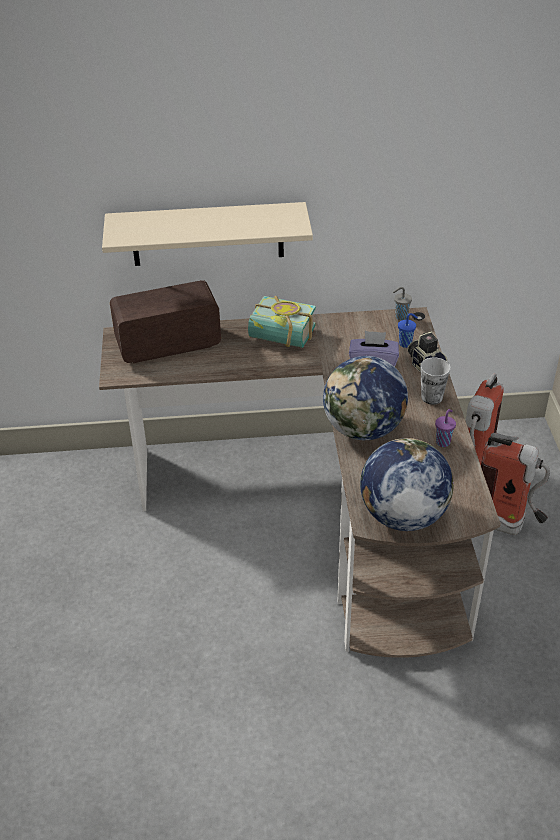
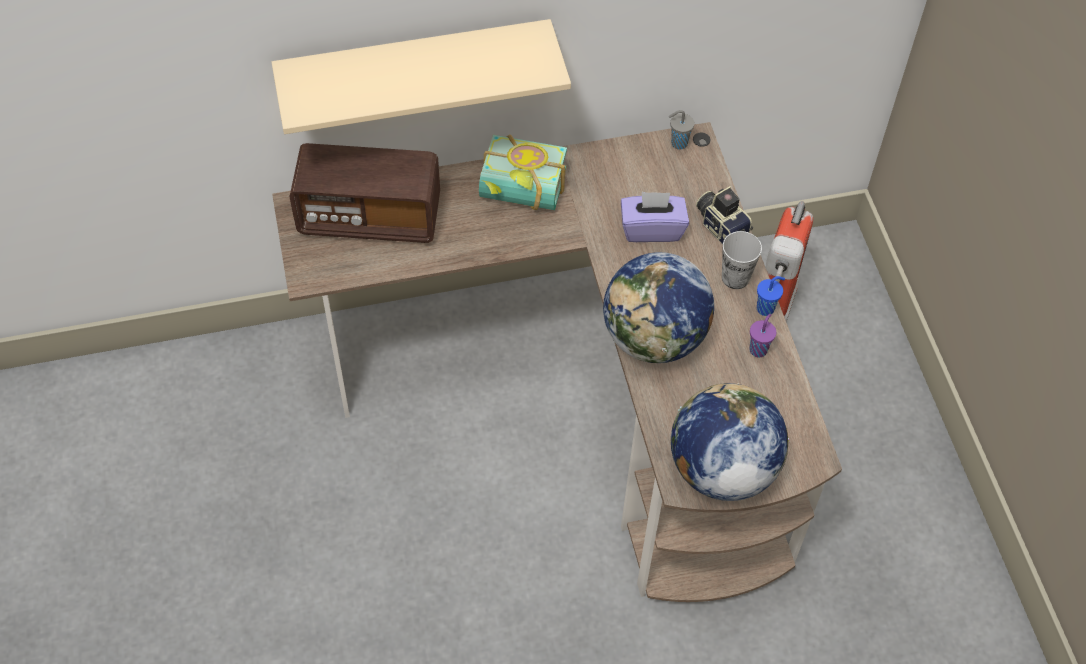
camera: 10 degrees left, 15 degrees up
radio [110,280,221,363] -> radio turned 150 degrees counterclockwise [289,143,440,243]
blue cup [398,313,418,348] -> blue cup moved to [757,276,785,316]
fire extinguisher [481,433,550,535] -> none

